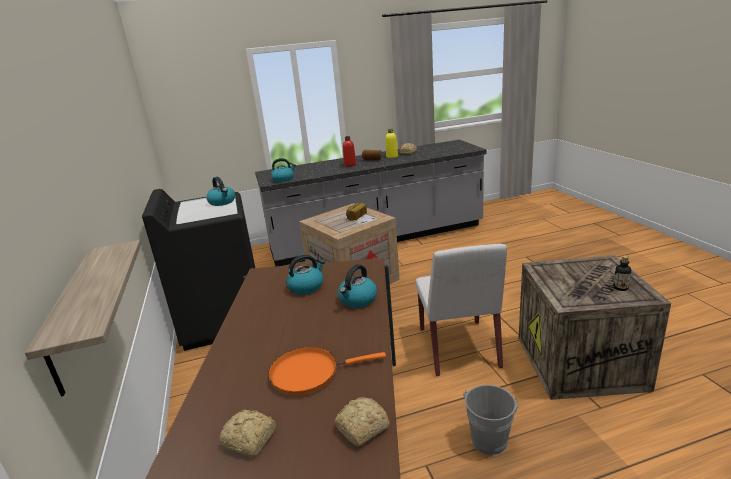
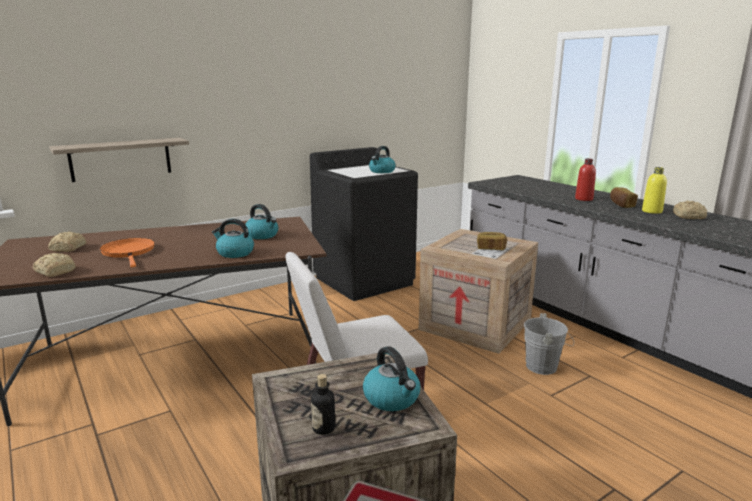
camera: 70 degrees right, 5 degrees down
kettle [271,158,296,182] -> kettle moved to [363,346,420,411]
grey bucket [463,385,518,455] -> grey bucket moved to [524,313,574,375]

